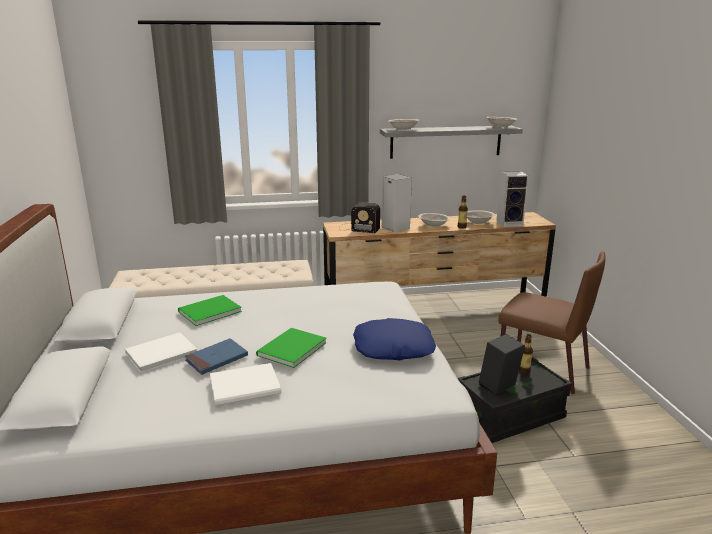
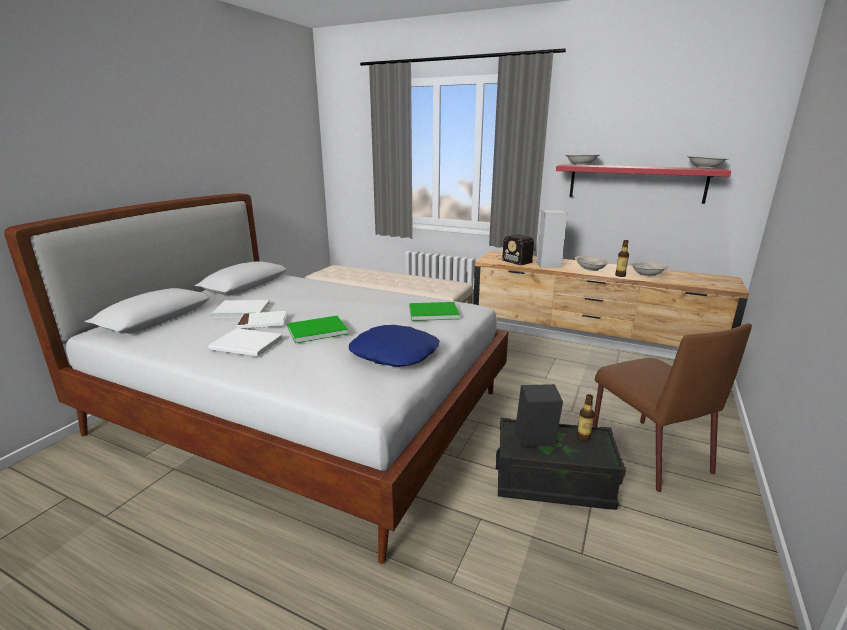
camera: 35 degrees right, 0 degrees up
green book [178,295,242,326] -> green book moved to [409,302,460,321]
blue book [185,338,248,375] -> white book [236,311,287,329]
grey shelf [380,125,523,159] -> red shelf [556,164,731,204]
speaker [496,171,529,227] -> none

